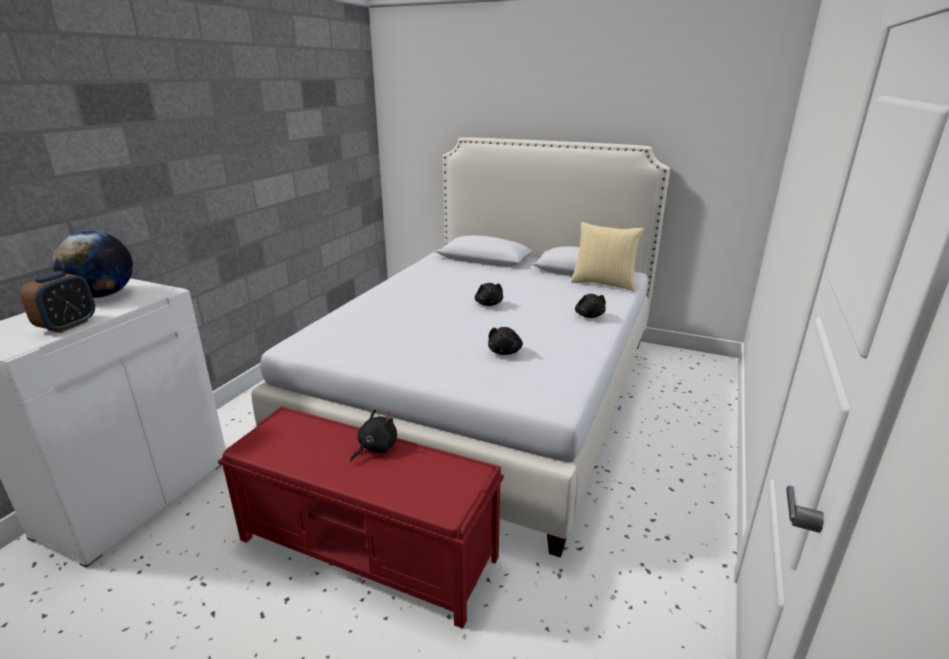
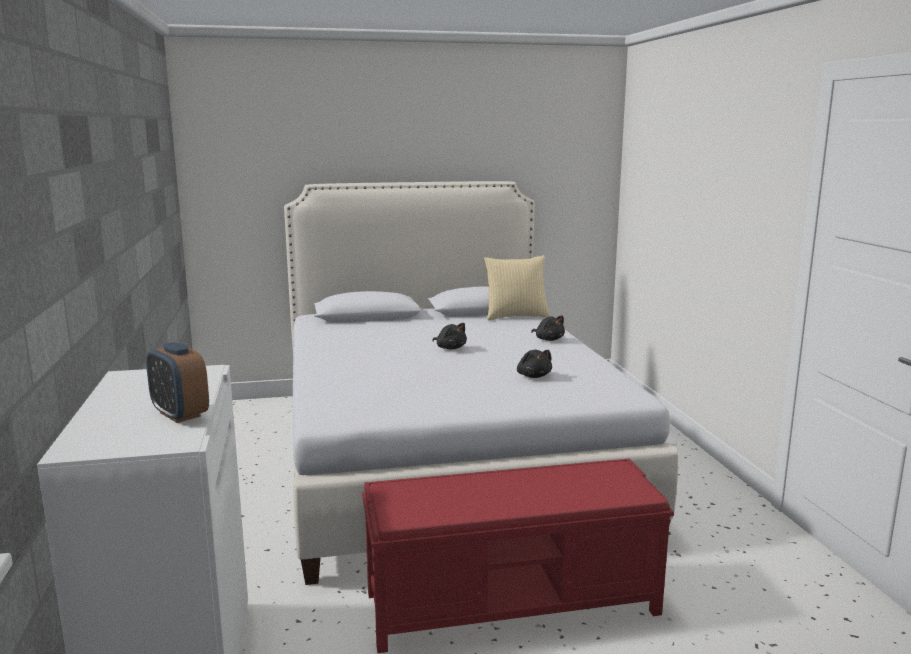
camera: 35 degrees left, 10 degrees down
alarm clock [21,271,95,333] -> alarm clock turned 150 degrees clockwise [146,342,209,423]
globe [52,230,133,298] -> none
black plush toy [350,409,397,462] -> none

